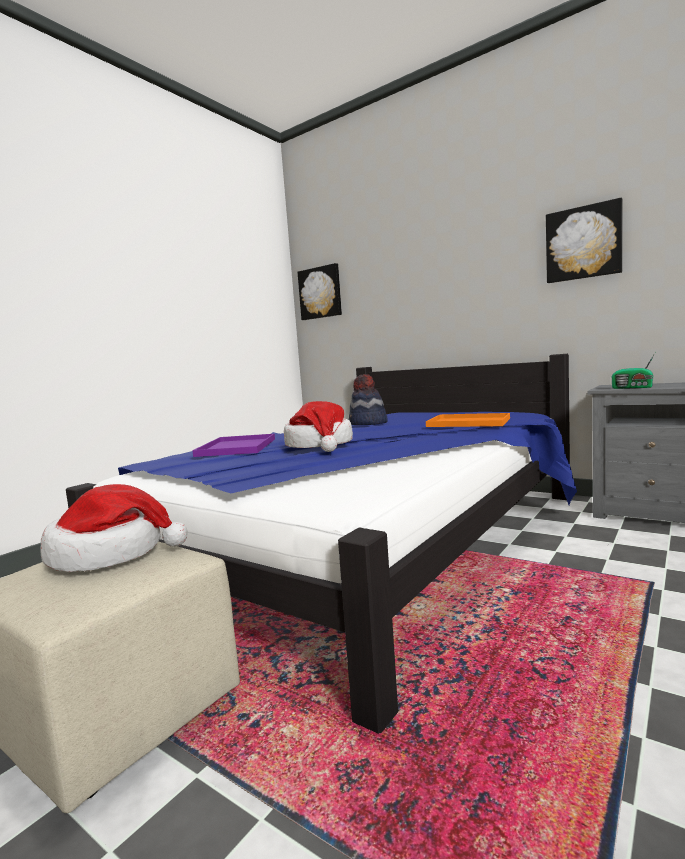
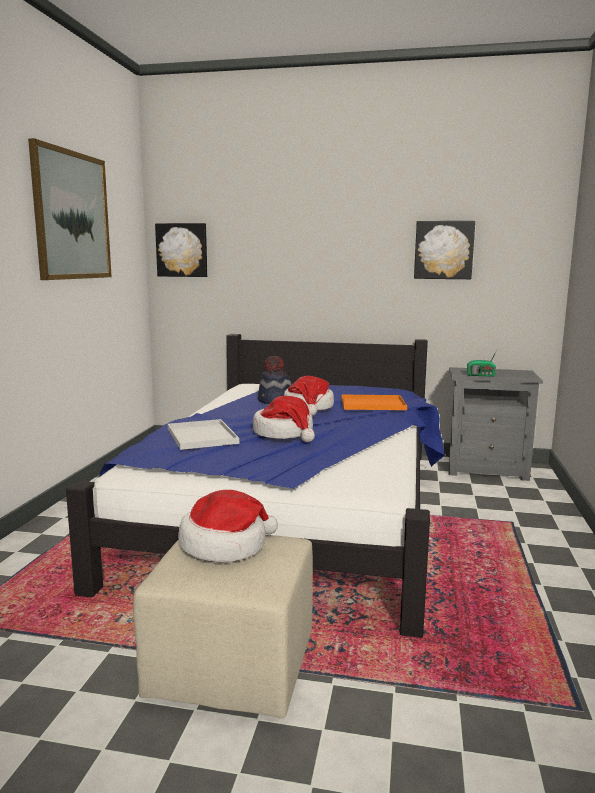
camera: 25 degrees left, 5 degrees up
purple tray [192,434,275,457] -> white tray [168,419,239,450]
none -> picture [28,138,112,280]
none -> hat [284,376,334,416]

